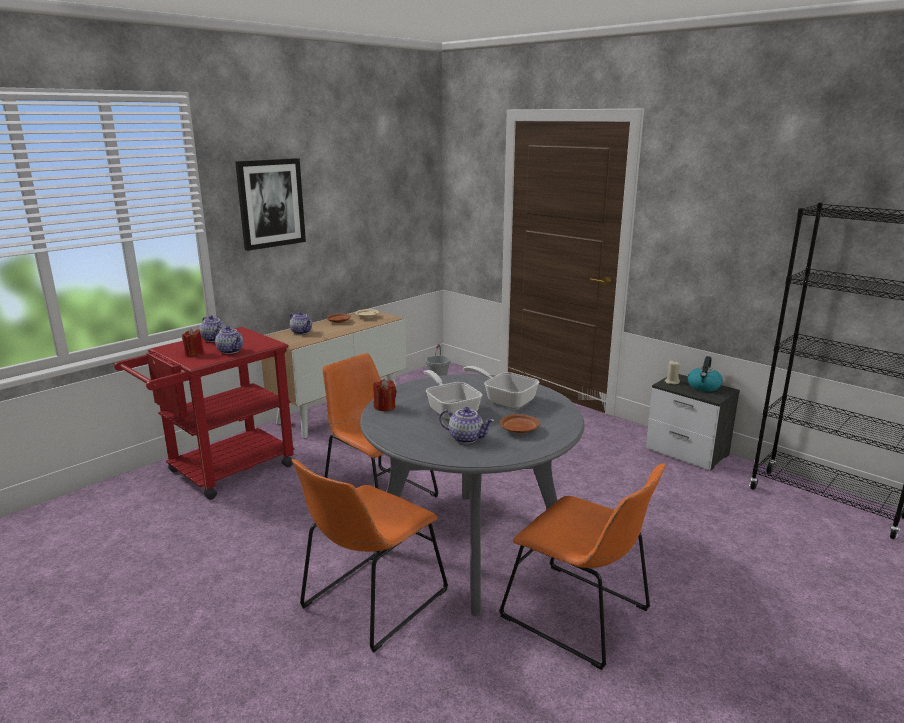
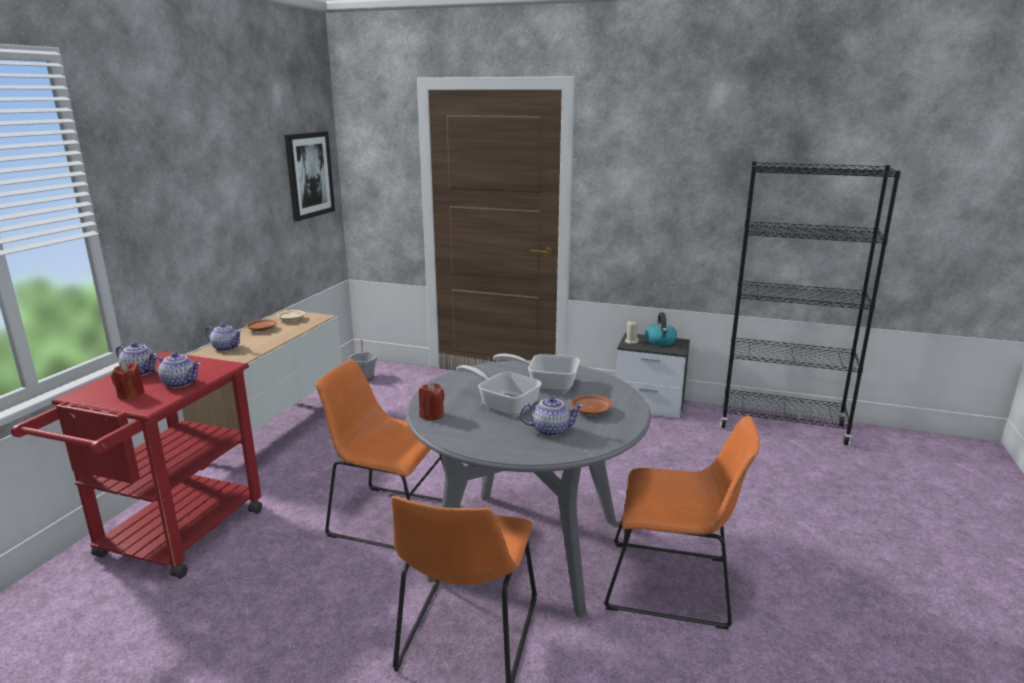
camera: 25 degrees left, 0 degrees up
picture [235,158,306,251] -> picture moved to [284,131,335,221]

